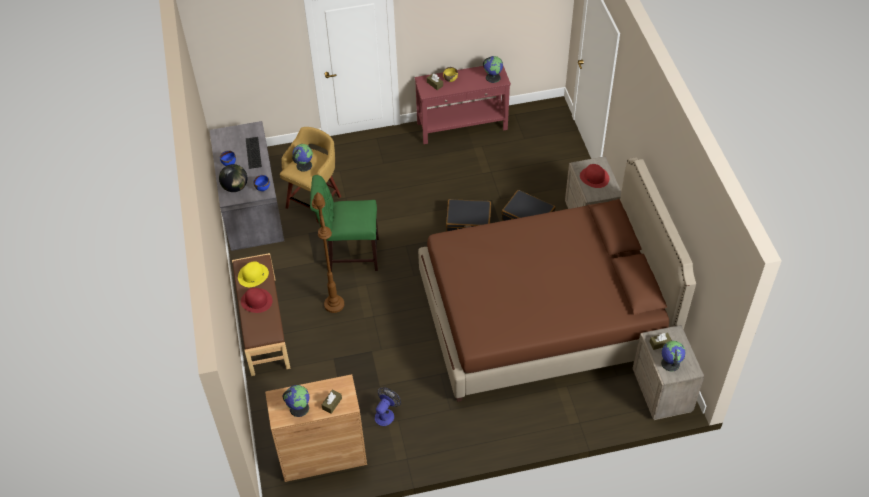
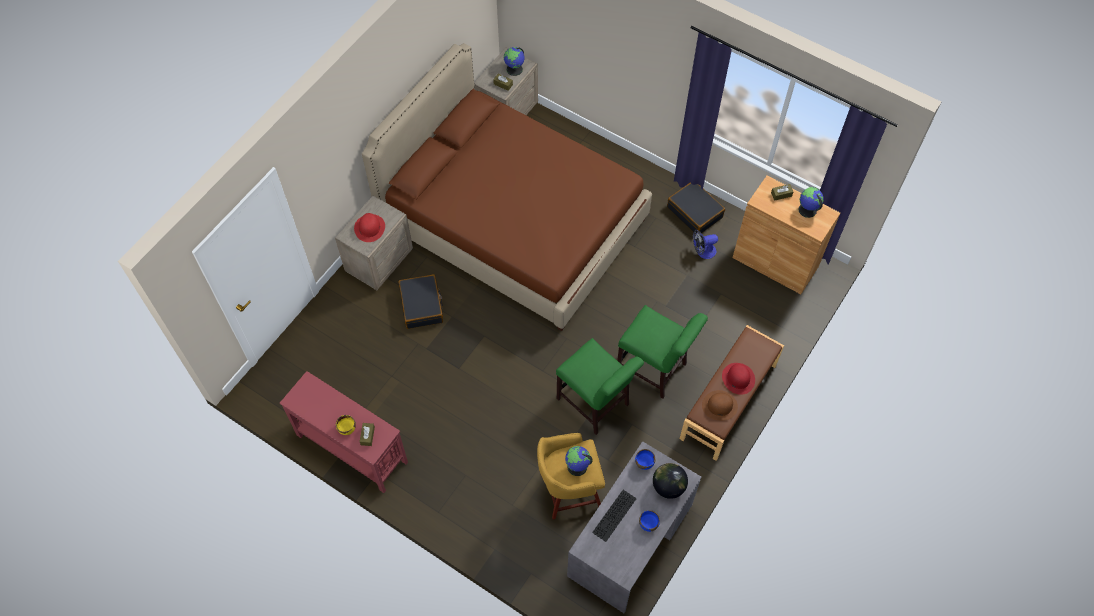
camera: 135 degrees left, 10 degrees up
yellow hat [238,261,269,287] -> brown hat [702,390,738,421]
brown floor lamp [312,192,344,313] -> green chair [617,305,708,399]
black suitcase [446,199,491,231] -> black suitcase moved to [667,182,725,234]
globe [483,56,503,83] -> none

